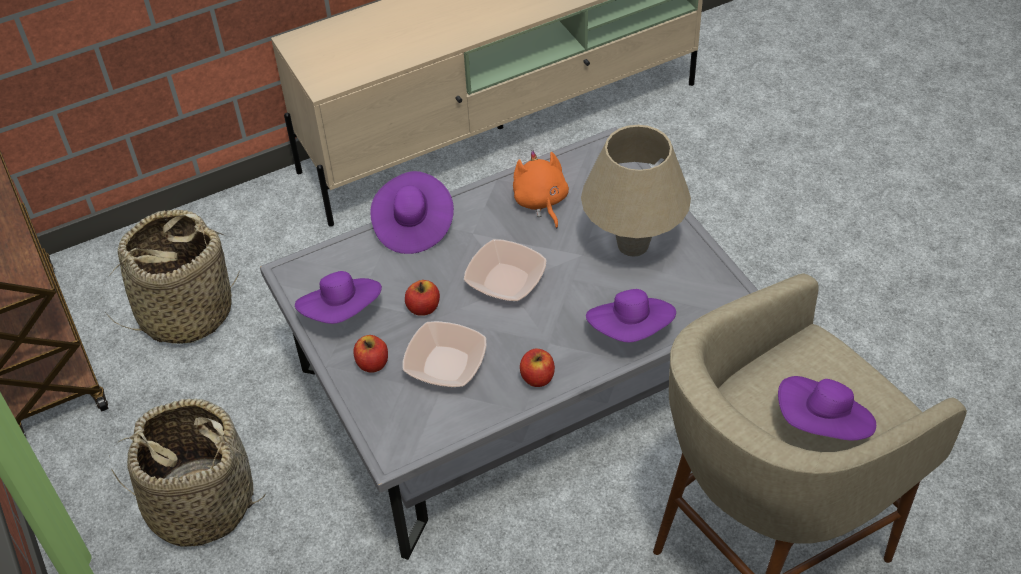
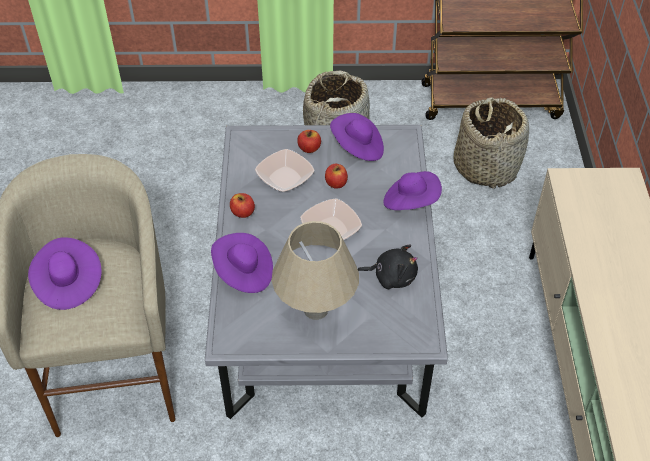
camera: 115 degrees right, 0 degrees up
orange plush toy [513,150,569,228] -> black plush toy [358,244,418,289]

